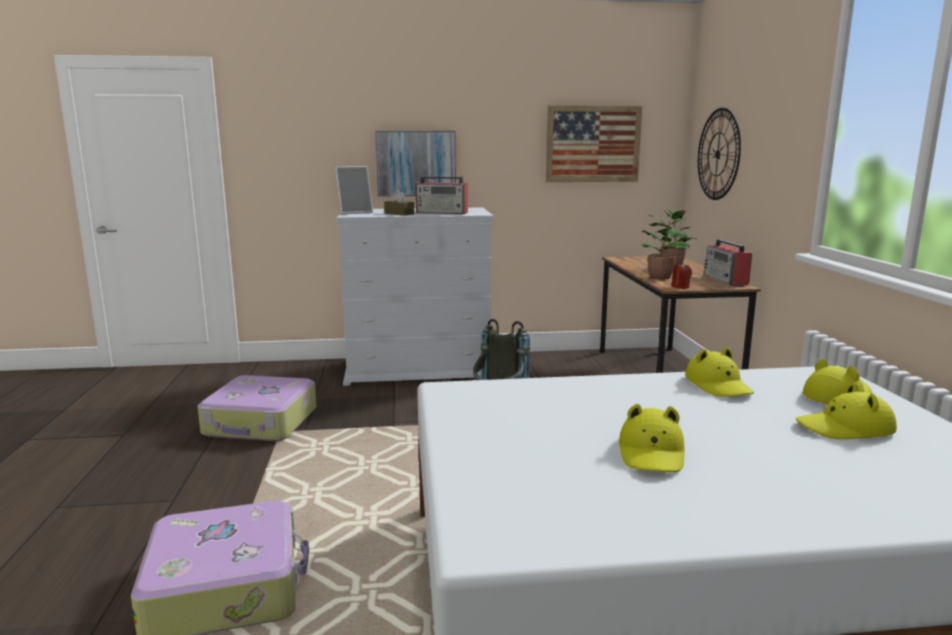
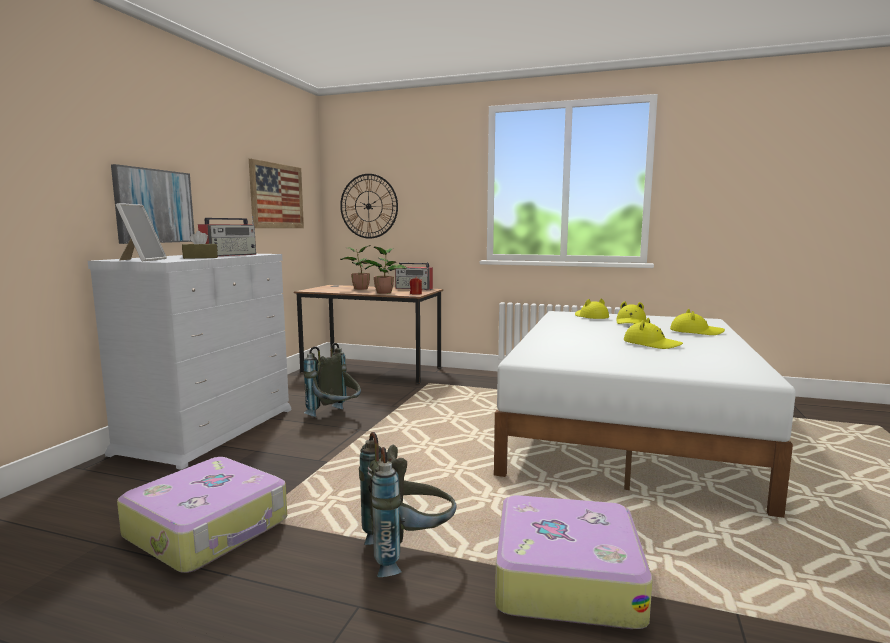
camera: 65 degrees left, 5 degrees down
yellow hat [685,347,754,397] -> yellow hat moved to [670,309,725,335]
none -> grey backpack [359,432,457,577]

